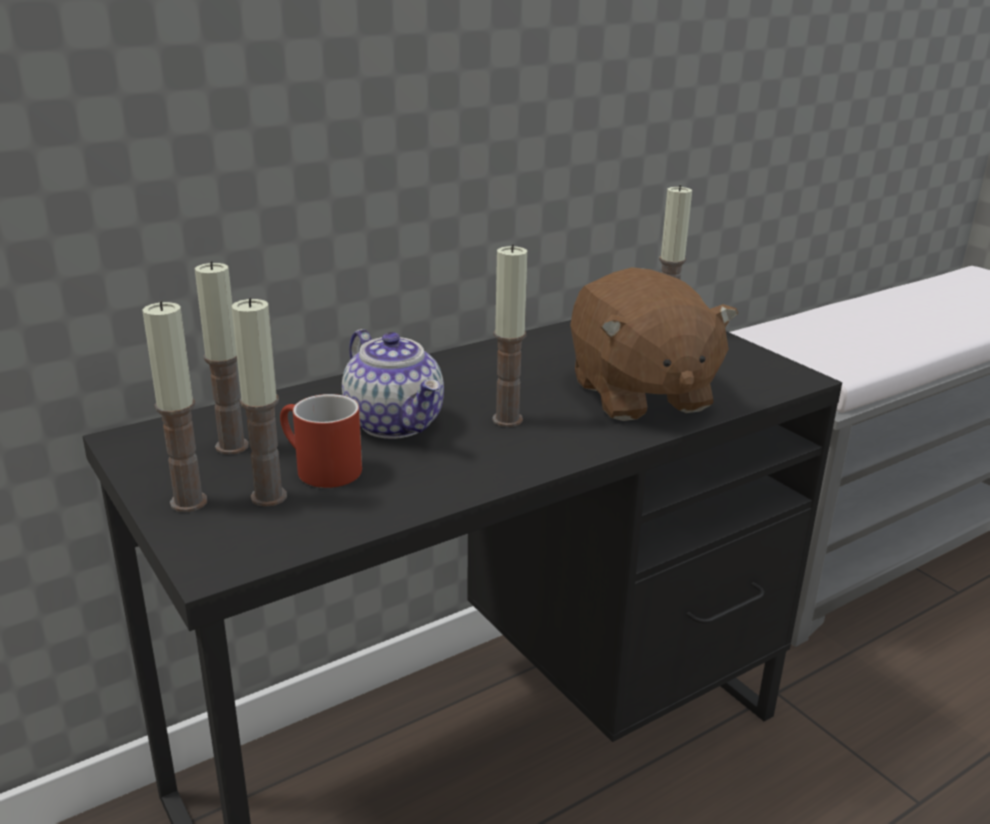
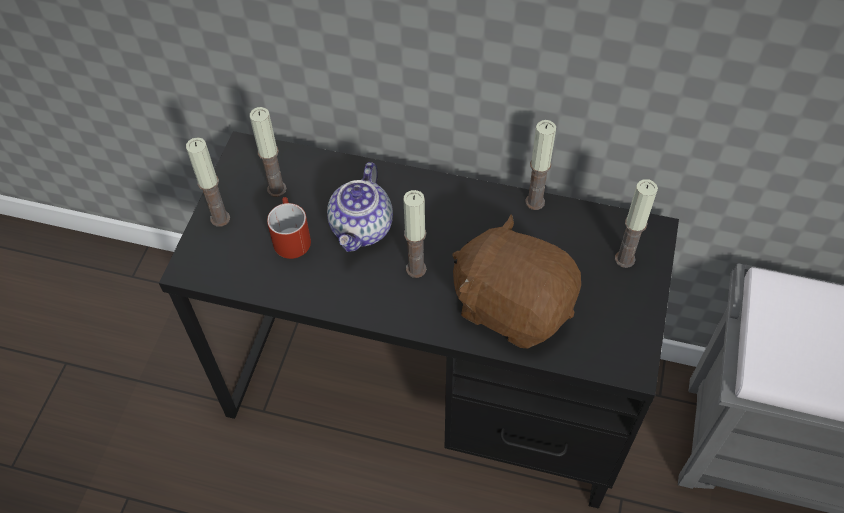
camera: 50 degrees right, 30 degrees up
candle [231,298,287,507] -> candle moved to [525,120,556,210]
brown plush toy [570,267,738,421] -> brown plush toy turned 90 degrees clockwise [452,214,581,348]

